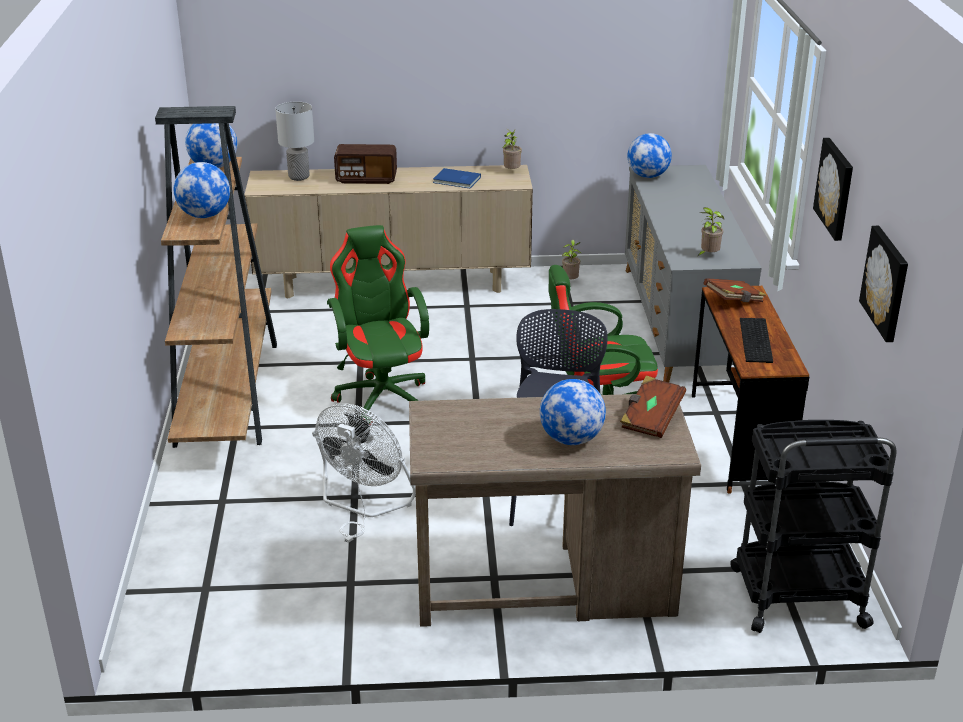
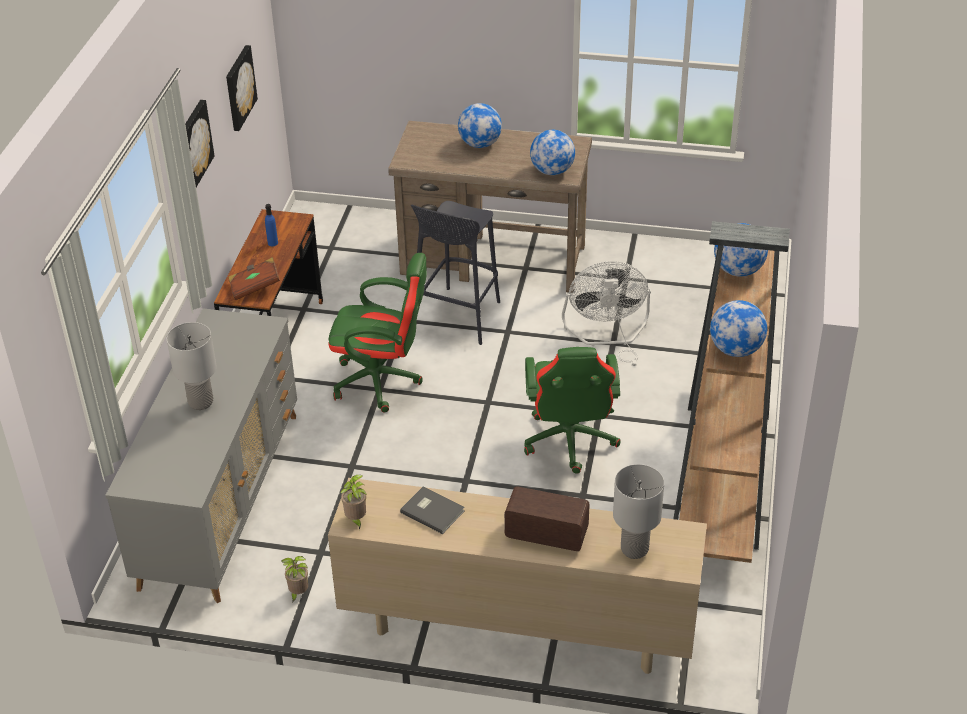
camera: 165 degrees left, 10 degrees up
white fan [312,404,416,543] -> white fan turned 135 degrees clockwise [562,261,651,366]
blue book [433,168,481,188] -> grey book [400,486,465,534]
brown book [620,375,686,438] -> none
globe [627,133,672,178] -> globe moved to [530,130,575,175]
potted plant [698,207,724,256] -> none
black cart [730,420,897,633] -> none
keyboard [740,318,773,363] -> blue bottle [265,204,278,246]
none -> grey table lamp [167,322,217,410]

